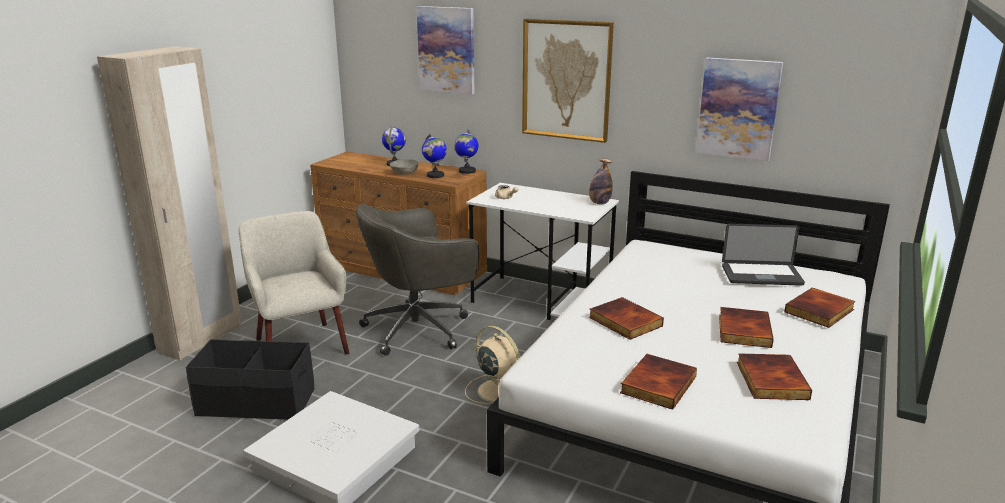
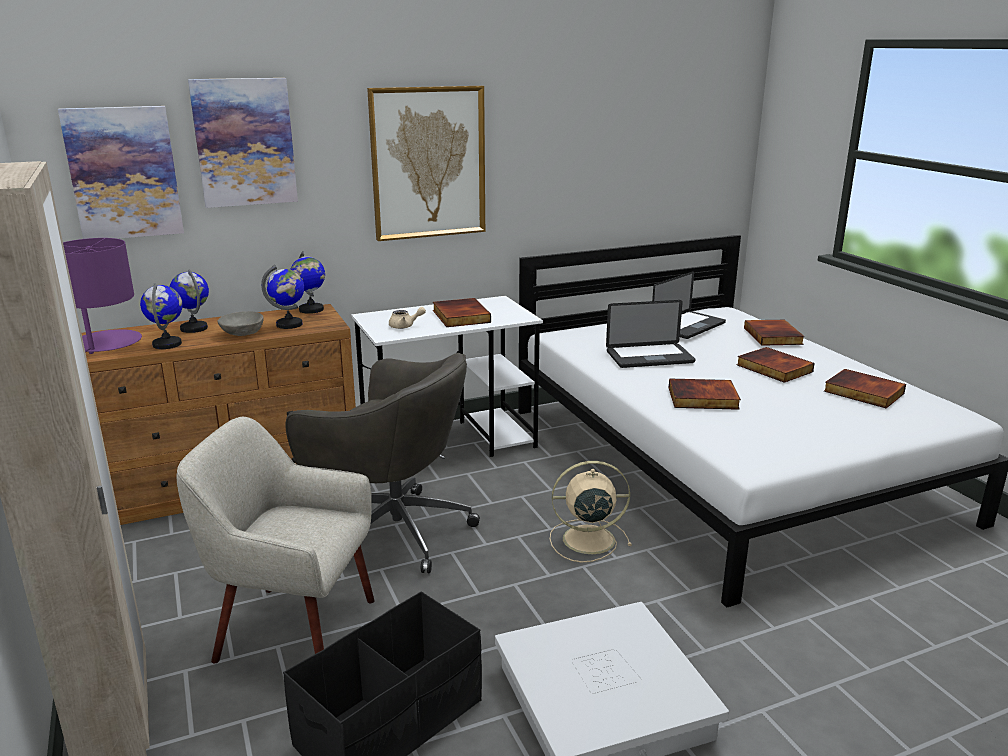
camera: 50 degrees left, 0 degrees up
grey office chair [356,204,479,356] -> grey office chair turned 75 degrees counterclockwise [285,353,480,573]
bottle [589,159,613,204] -> none
book [620,354,697,410] -> book moved to [433,298,491,327]
picture [696,57,783,161] -> picture moved to [58,106,184,239]
none -> purple table lamp [63,238,142,354]
none -> globe [140,283,183,349]
none -> laptop [606,300,695,368]

